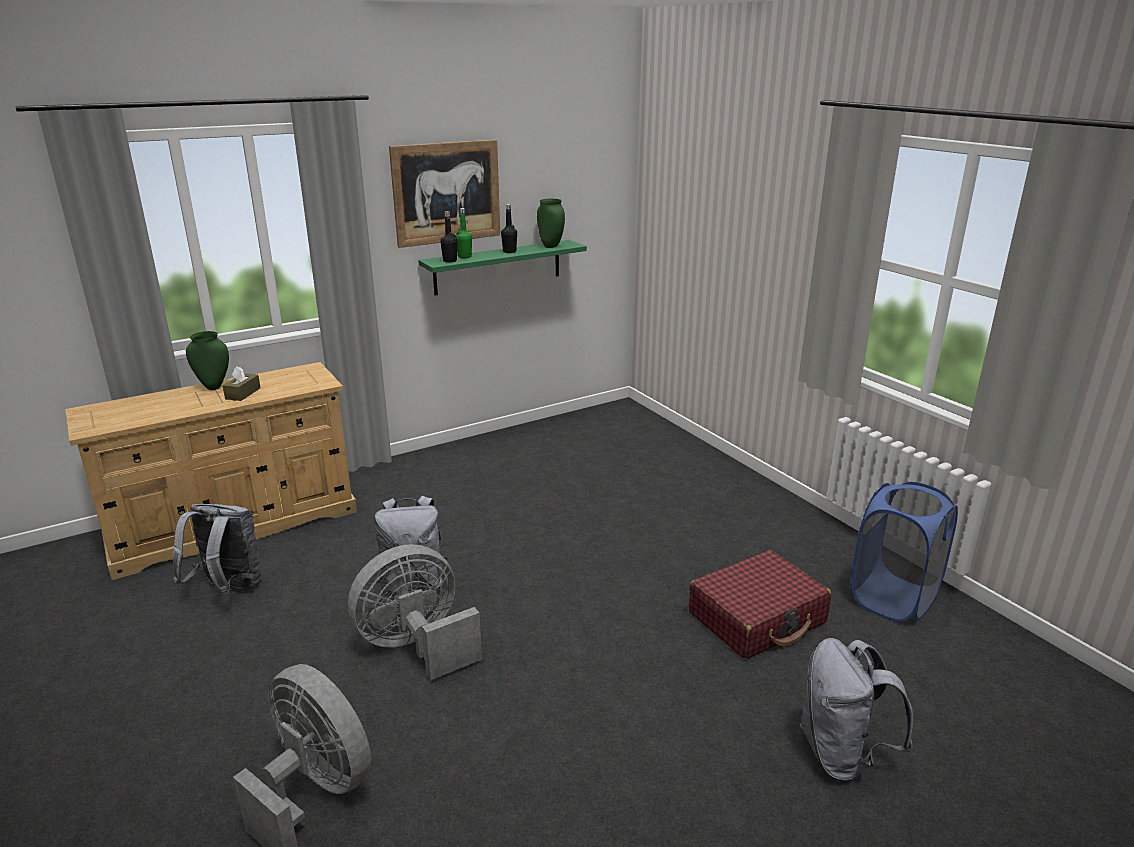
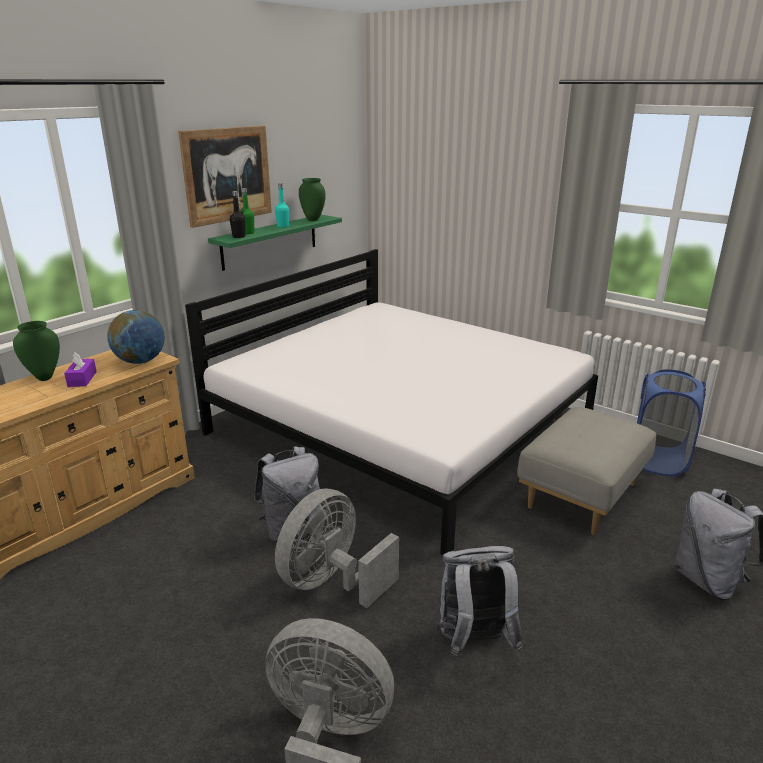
camera: 20 degrees left, 0 degrees up
grey backpack [173,504,262,595] -> grey backpack moved to [437,546,523,656]
brown tissue box [222,366,260,401] -> purple tissue box [64,352,97,387]
black bottle [501,204,517,253] -> turquoise bottle [275,183,289,228]
red suitcase [689,550,831,659] -> grey ottoman [517,407,656,535]
none -> globe [107,310,165,364]
none -> white bed [185,249,598,555]

